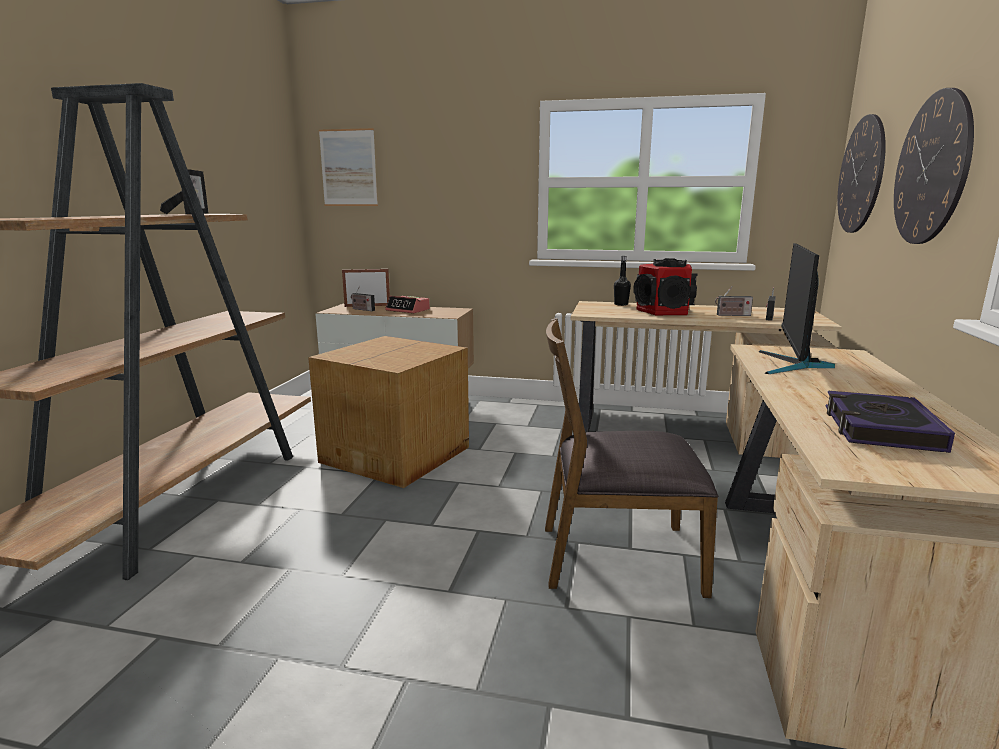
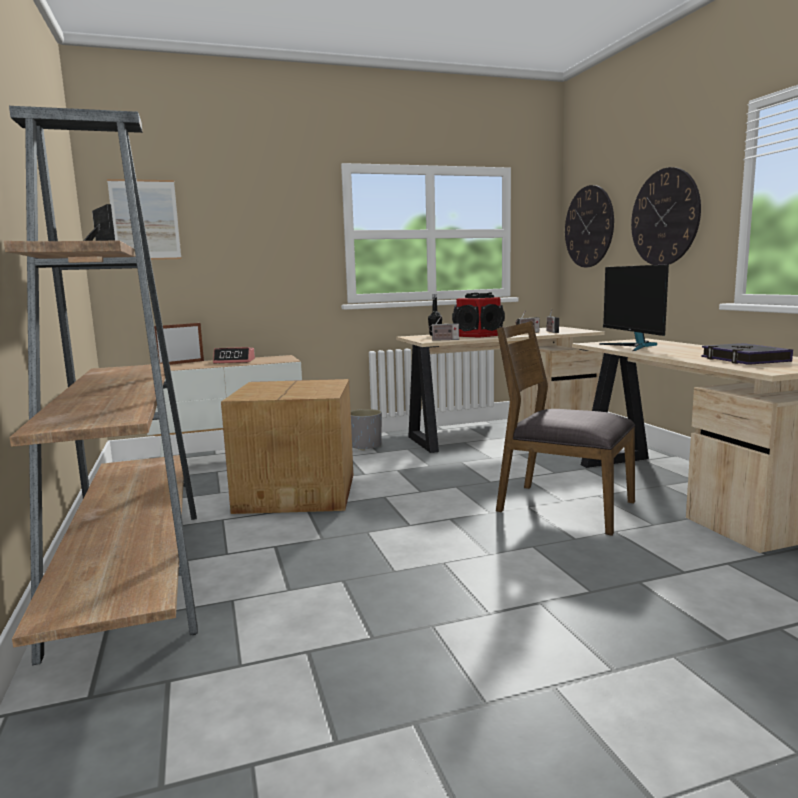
camera: 30 degrees left, 5 degrees down
radio [351,285,375,311] -> radio moved to [429,315,459,341]
brown chair [545,318,718,598] -> brown chair turned 60 degrees clockwise [496,321,635,536]
none -> grey planter [351,409,382,451]

